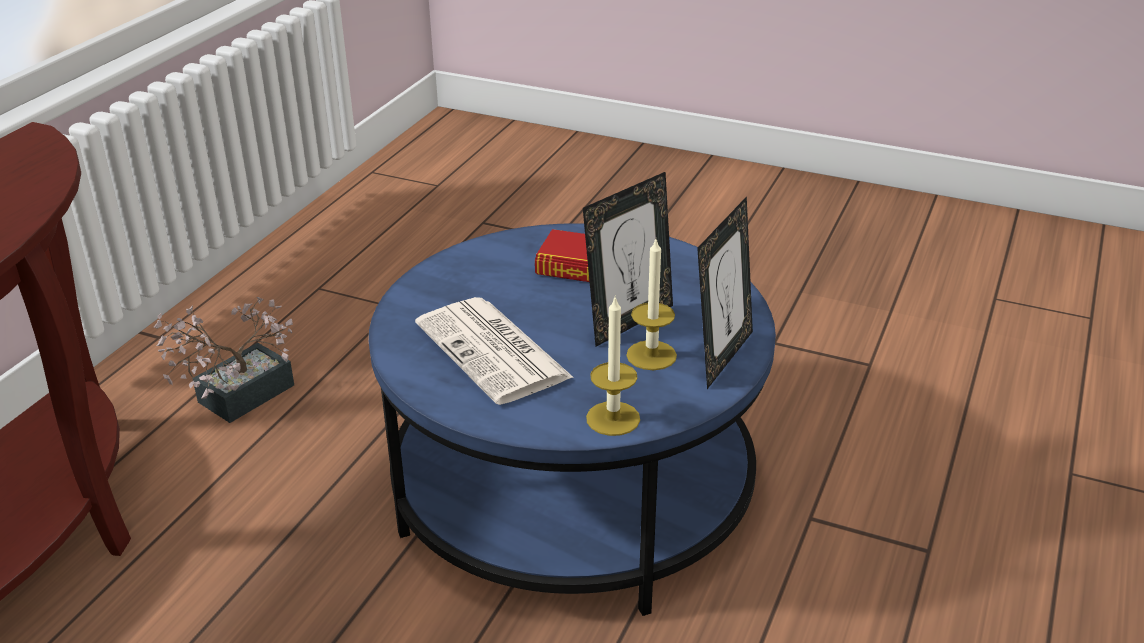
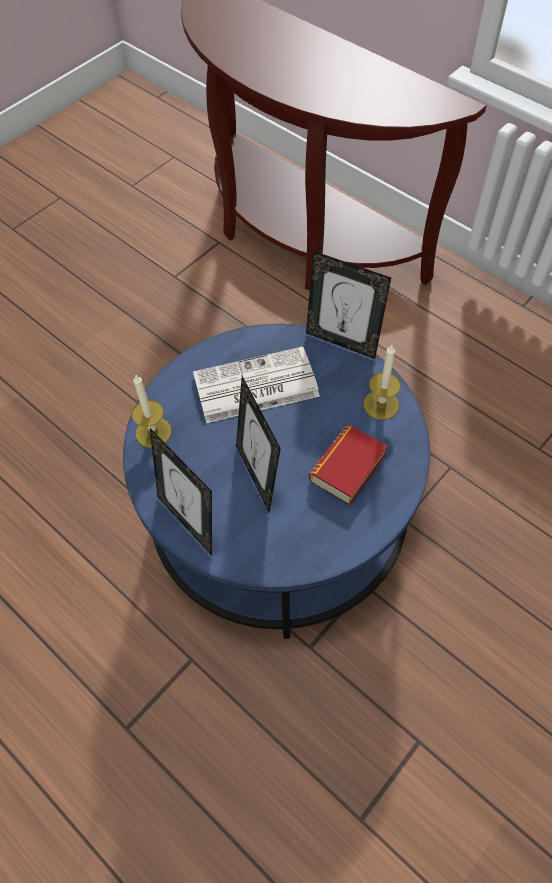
camera: 110 degrees right, 25 degrees up
potted plant [154,297,294,423] -> none
candle [626,239,677,370] -> candle moved to [364,345,401,420]
none -> picture frame [306,251,391,359]

